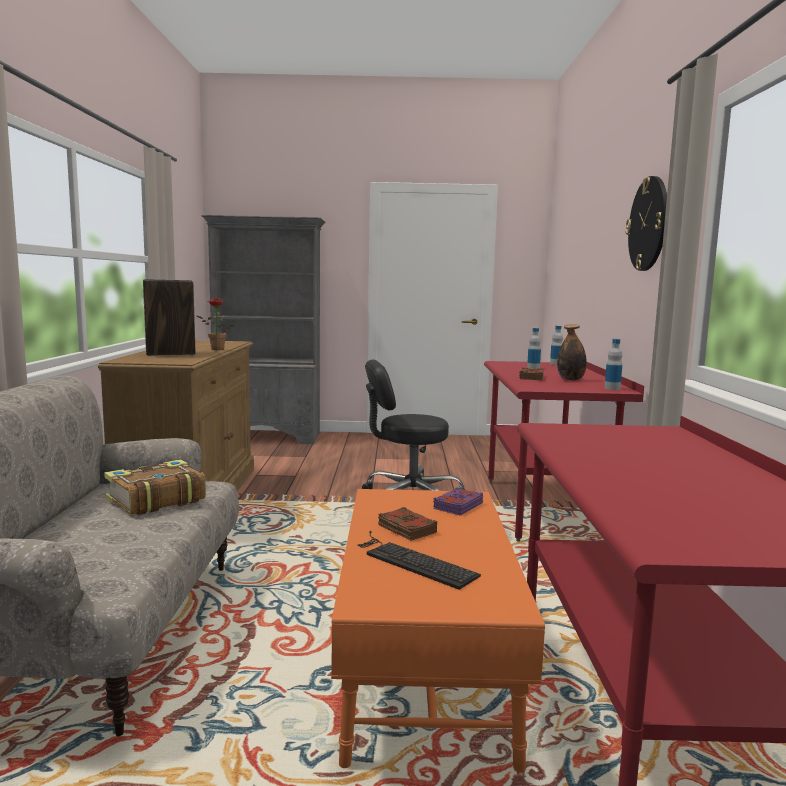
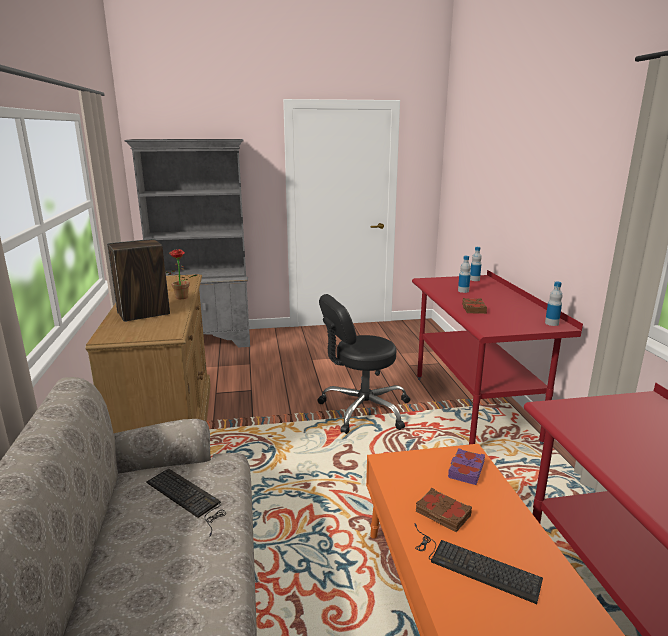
camera: 10 degrees left, 10 degrees up
book [104,459,206,515] -> keyboard [147,469,226,536]
bottle [557,324,587,381] -> none
wall clock [625,176,667,271] -> none

